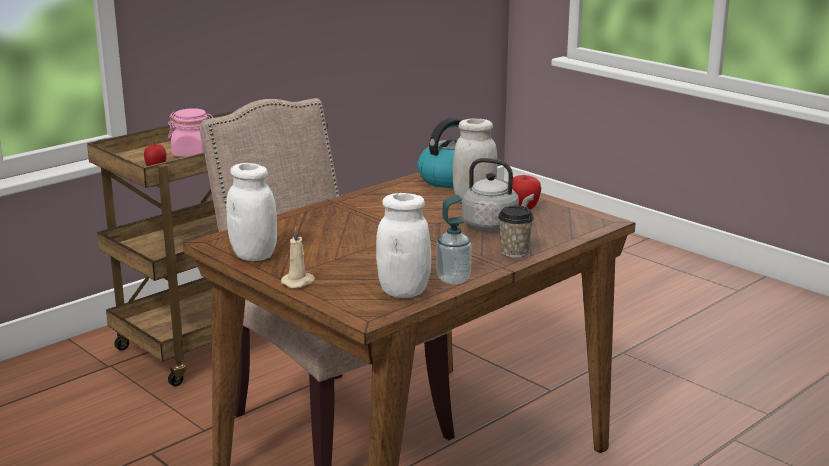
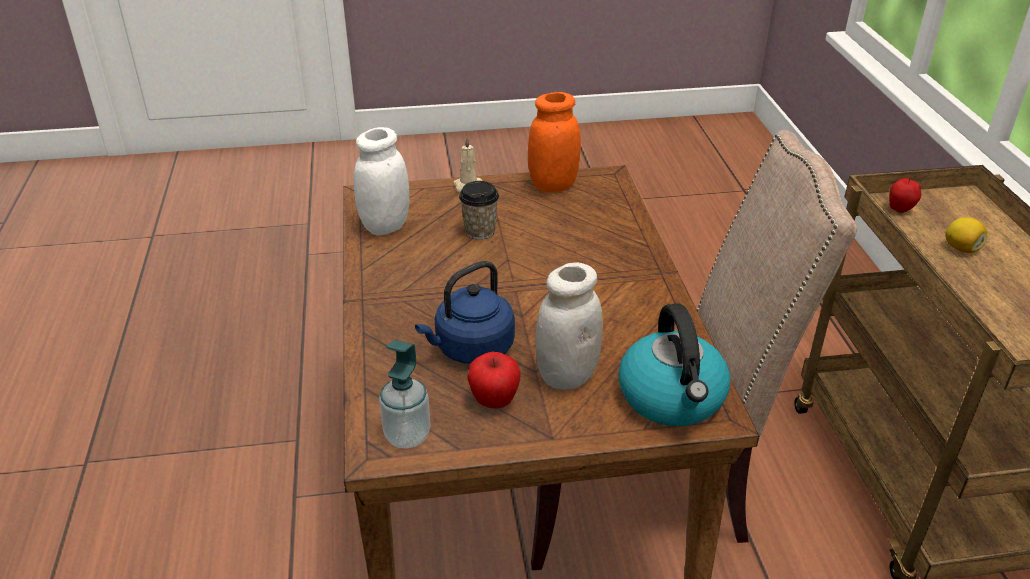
camera: 125 degrees right, 15 degrees up
pink jar [168,108,213,157] -> lemon [945,217,987,253]
white jar [226,163,277,261] -> orange jar [528,92,581,192]
soap dispenser [436,195,472,284] -> soap dispenser moved to [379,340,431,449]
grey kettle [462,158,534,230] -> blue kettle [415,261,515,364]
cup [498,206,534,258] -> cup moved to [459,181,499,240]

